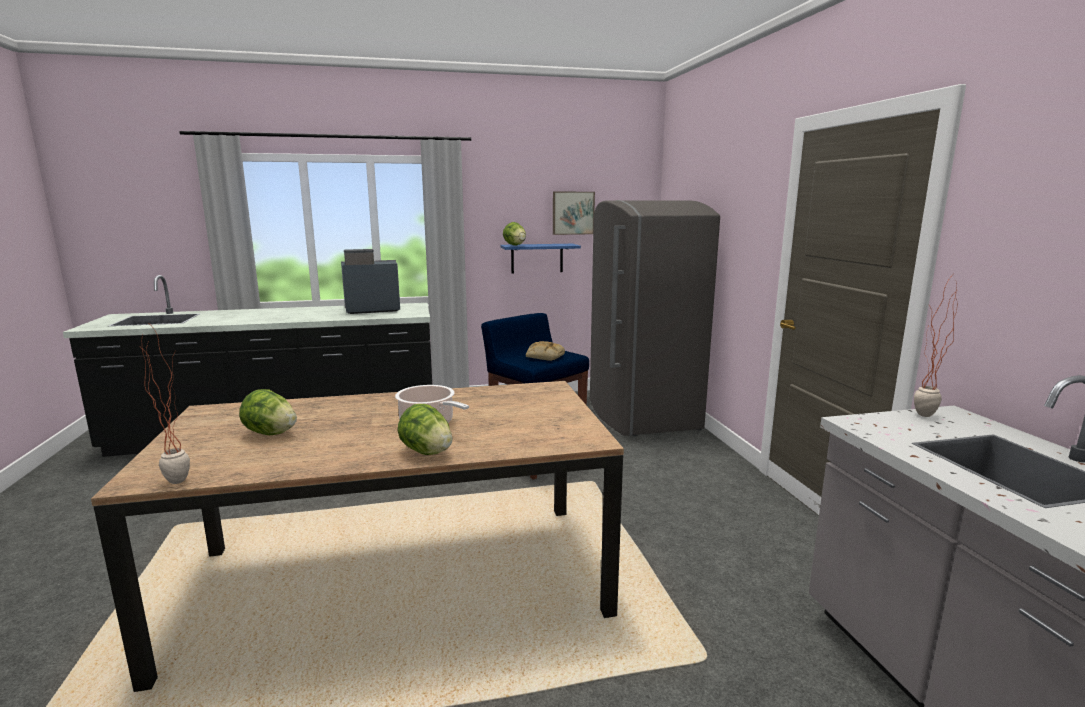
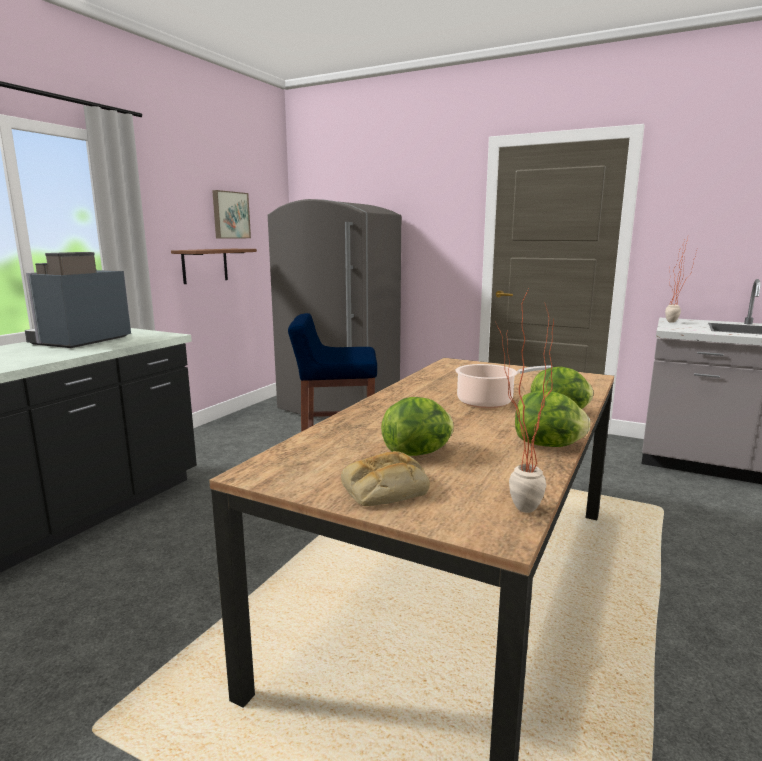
camera: 50 degrees left, 0 degrees up
blue shelf [500,244,581,273] -> brown shelf [171,249,257,284]
lettuce [503,222,526,246] -> lettuce moved to [515,390,590,447]
bread [526,341,565,361] -> bread moved to [341,451,430,506]

